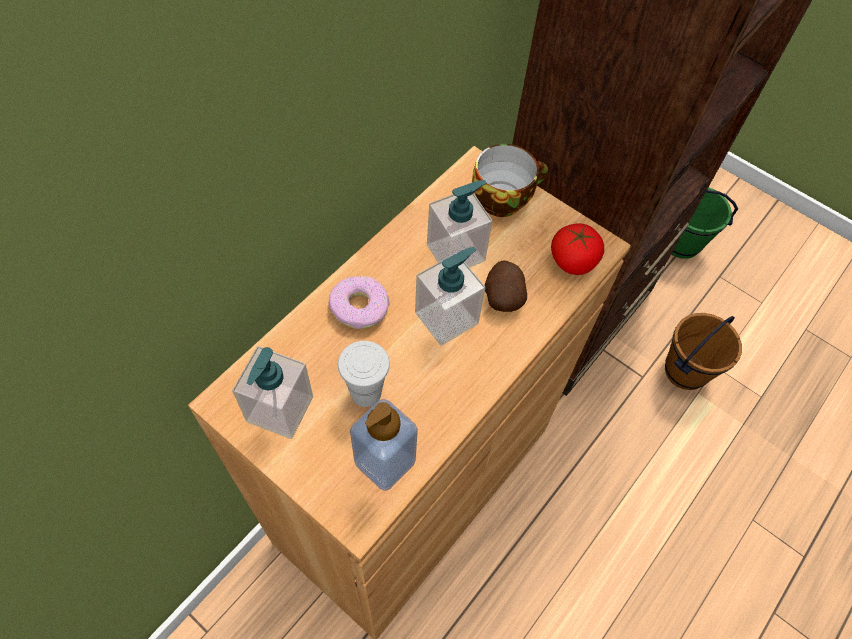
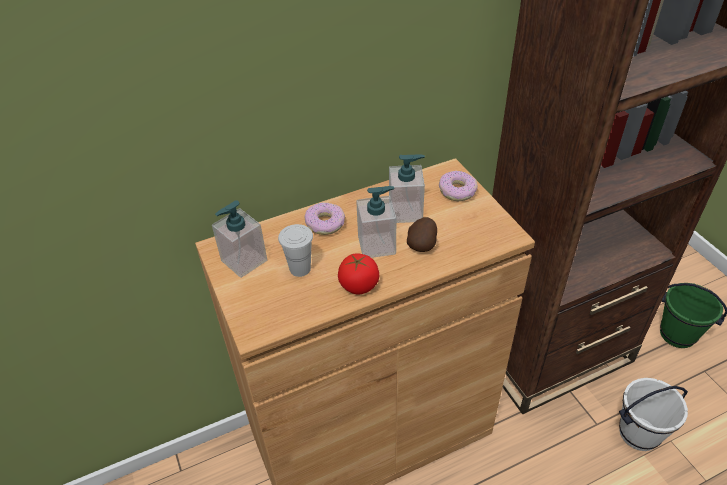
camera: 30 degrees right, 15 degrees down
soap dispenser [350,399,418,491] -> none
cup [472,144,548,217] -> donut [439,171,478,201]
tomato [551,223,604,275] -> tomato moved to [338,254,380,295]
brown bucket [665,313,742,390] -> white bucket [619,378,688,451]

